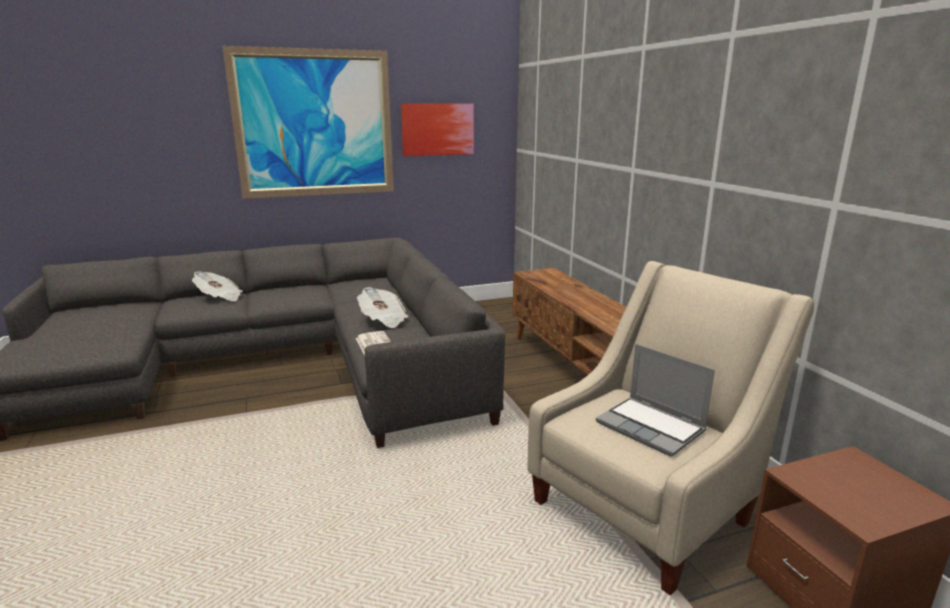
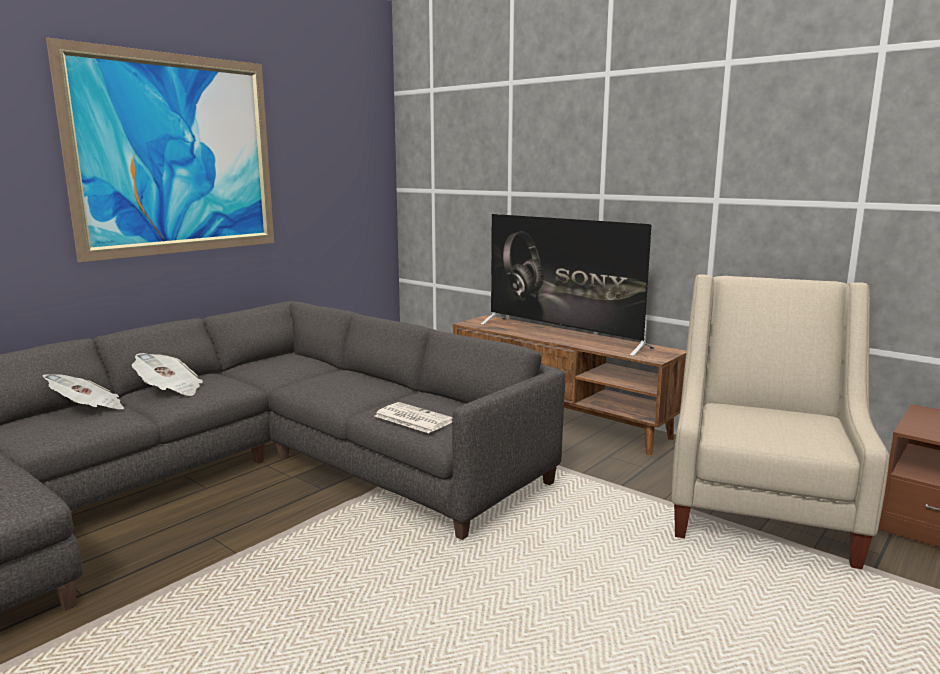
camera: 30 degrees left, 5 degrees down
newspaper [357,287,408,328] -> newspaper moved to [132,353,203,396]
picture [401,103,474,156] -> none
laptop [596,344,715,457] -> none
none -> television [481,214,655,356]

